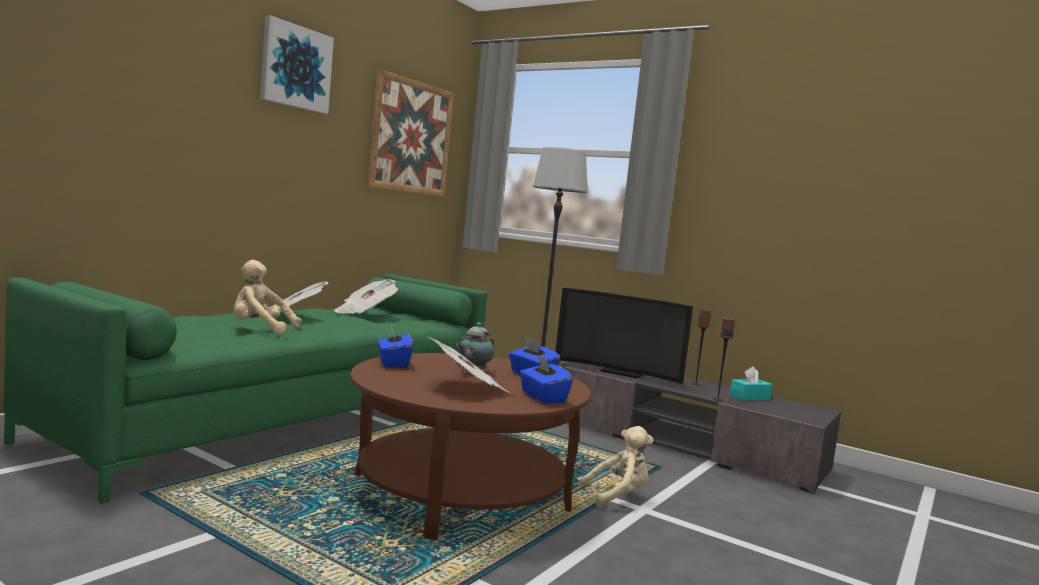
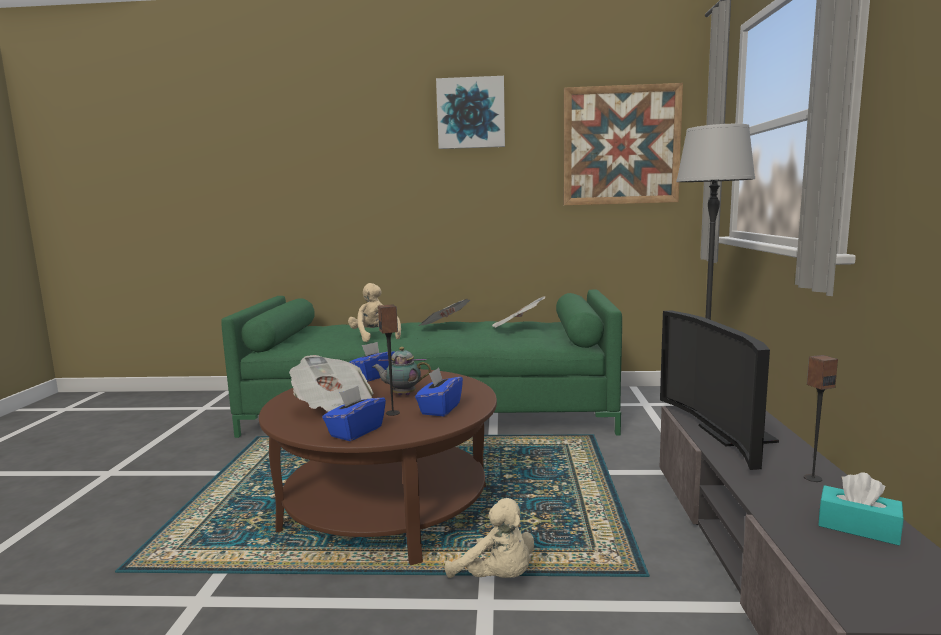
camera: 60 degrees right, 5 degrees up
speaker [712,317,735,401] -> speaker moved to [378,304,400,416]

